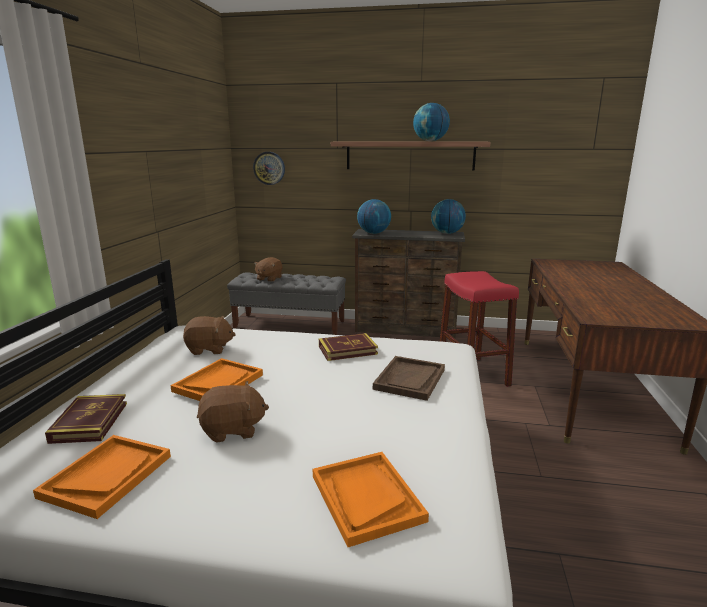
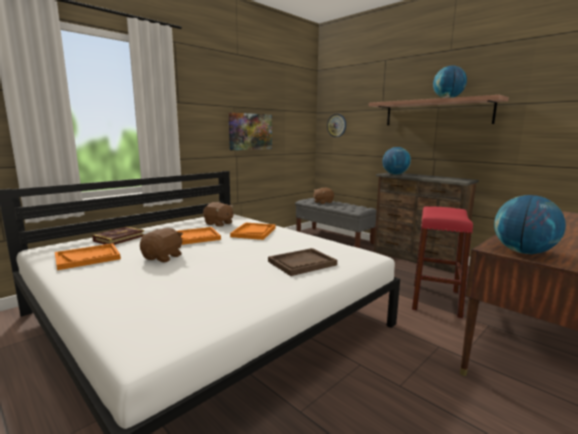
camera: 35 degrees right, 5 degrees down
brown plush toy [197,381,269,443] -> brown plush toy turned 90 degrees counterclockwise [140,228,183,262]
orange tray [313,452,429,547] -> orange tray moved to [230,222,275,240]
book [319,333,378,361] -> none
globe [431,199,466,234] -> globe moved to [494,195,566,254]
none -> picture [229,112,272,150]

